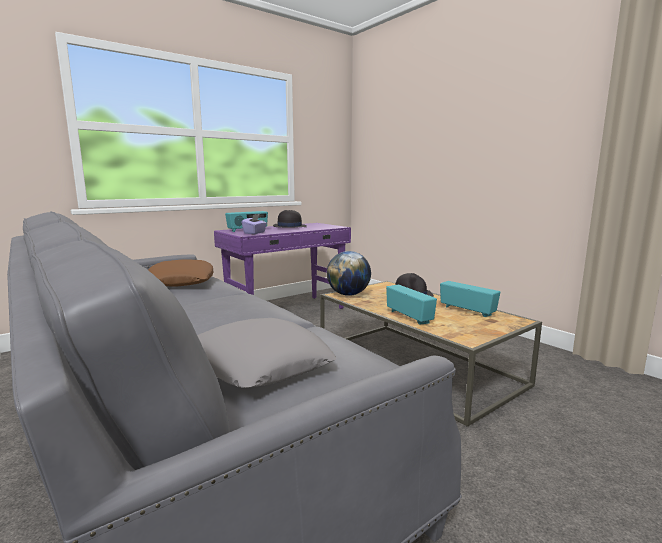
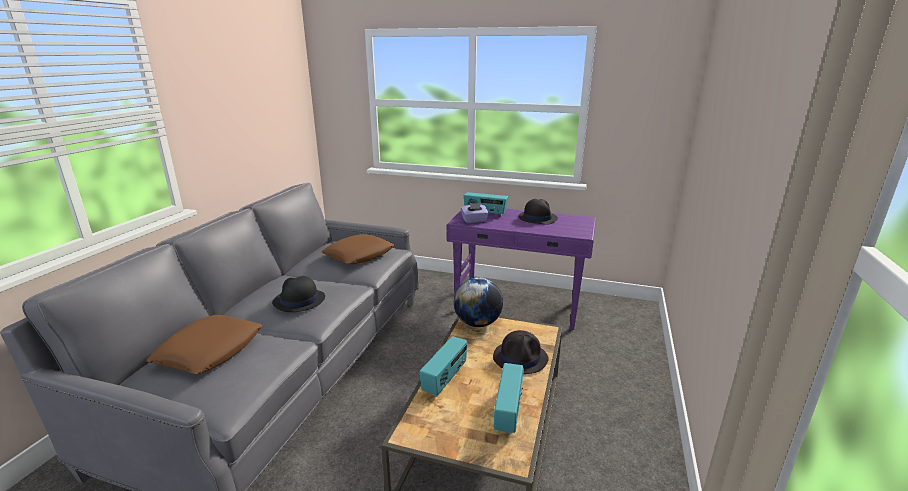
camera: 55 degrees right, 10 degrees up
grey pillow [197,318,337,388] -> brown pillow [146,315,262,374]
none -> black hat [272,276,325,312]

